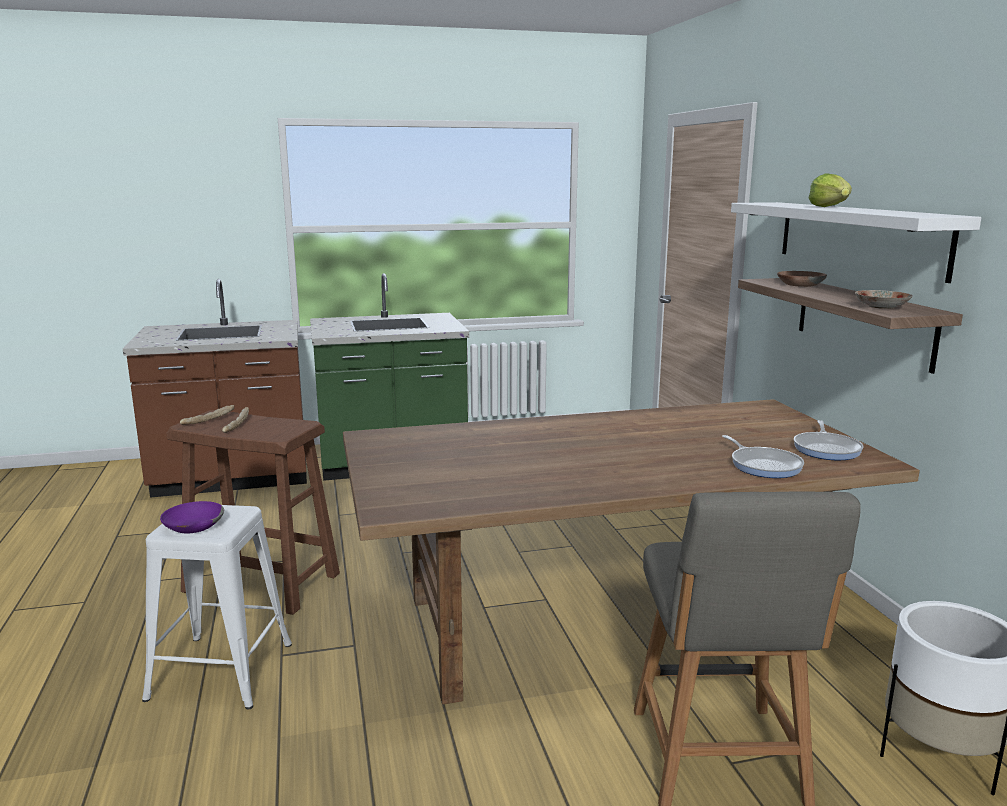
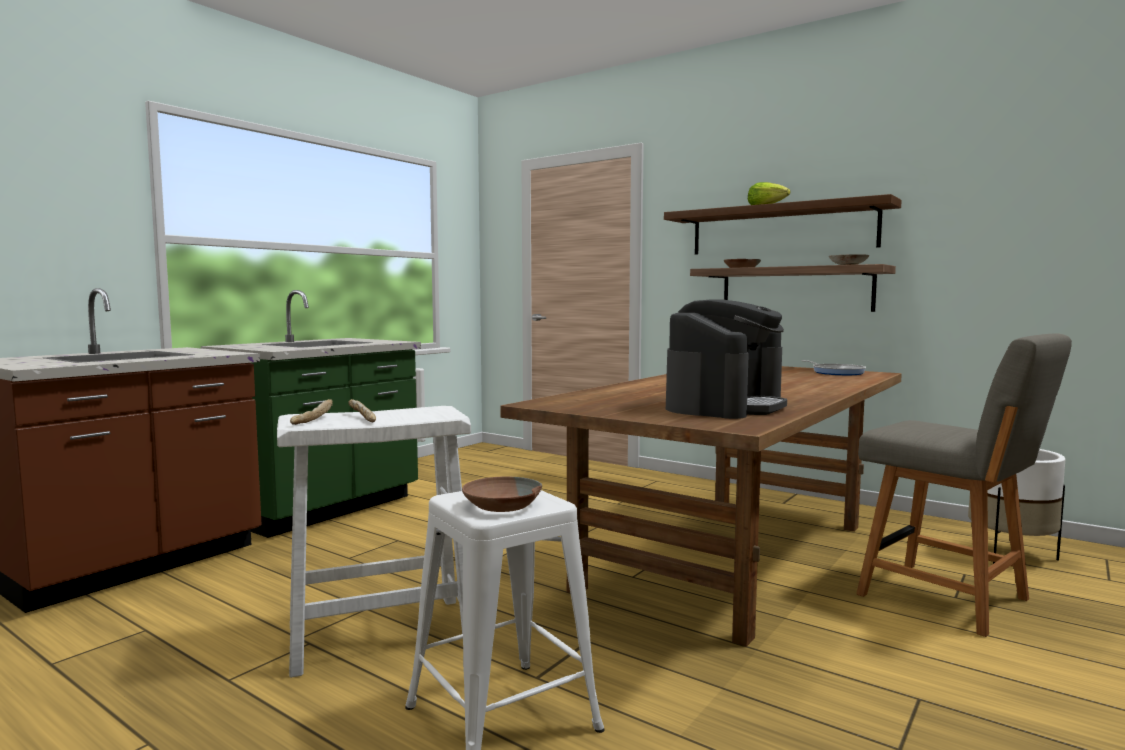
camera: 40 degrees left, 10 degrees down
purple bowl [160,501,224,533] -> brown bowl [462,476,542,512]
brown stool [166,410,340,615] -> white stool [277,406,471,678]
frying pan [722,435,804,478] -> none
white shelf [731,202,981,283] -> brown shelf [664,194,902,255]
none -> coffee machine [666,299,787,419]

